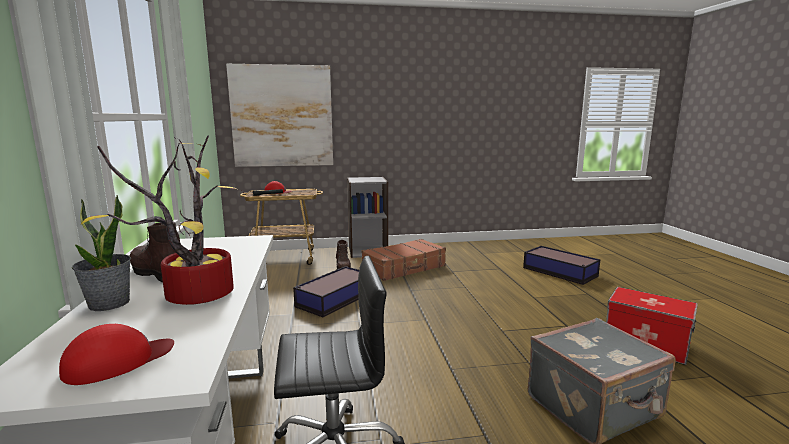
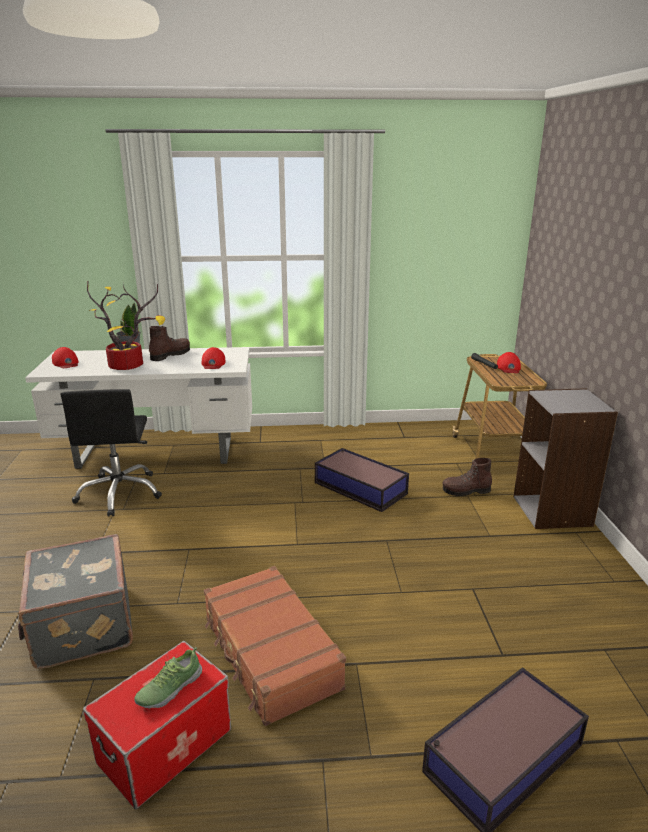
camera: 95 degrees right, 10 degrees up
picture [226,64,333,167] -> none
brown suitcase [361,239,446,281] -> brown suitcase moved to [204,566,346,726]
none -> shoe [134,647,202,709]
none -> red cap [202,347,226,369]

